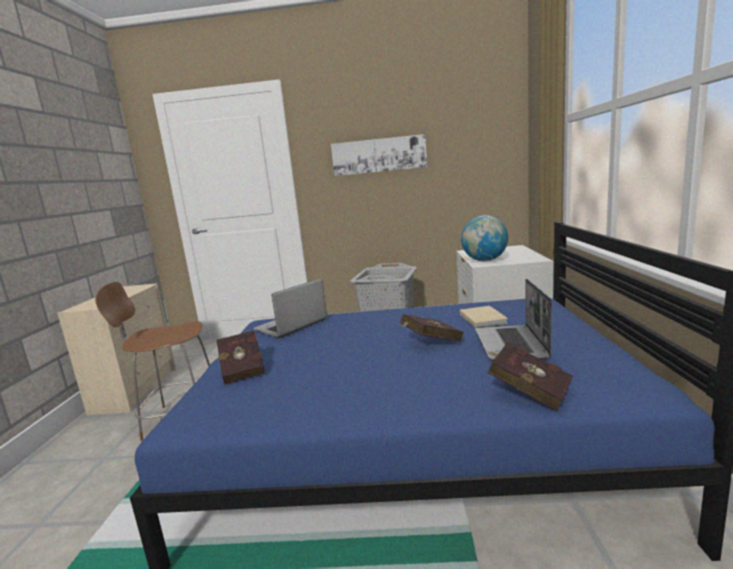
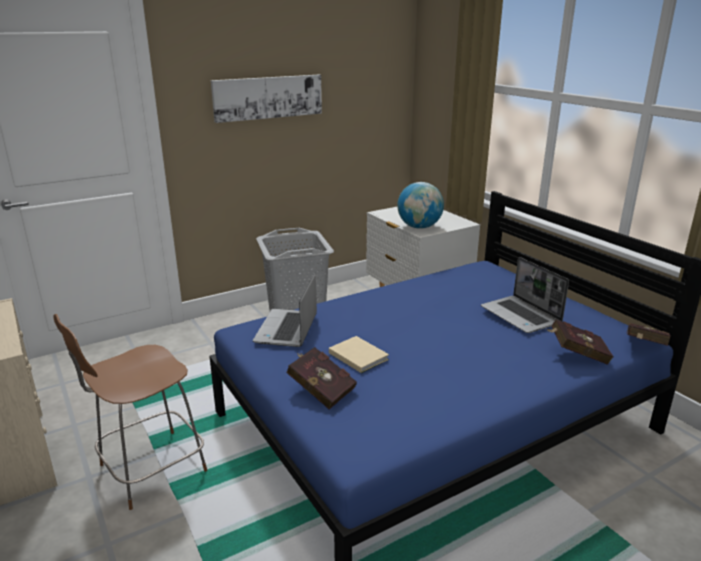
camera: 35 degrees left, 10 degrees up
red book [399,314,464,341] -> red book moved to [627,323,671,346]
beige book [460,306,508,328] -> beige book moved to [329,336,389,373]

